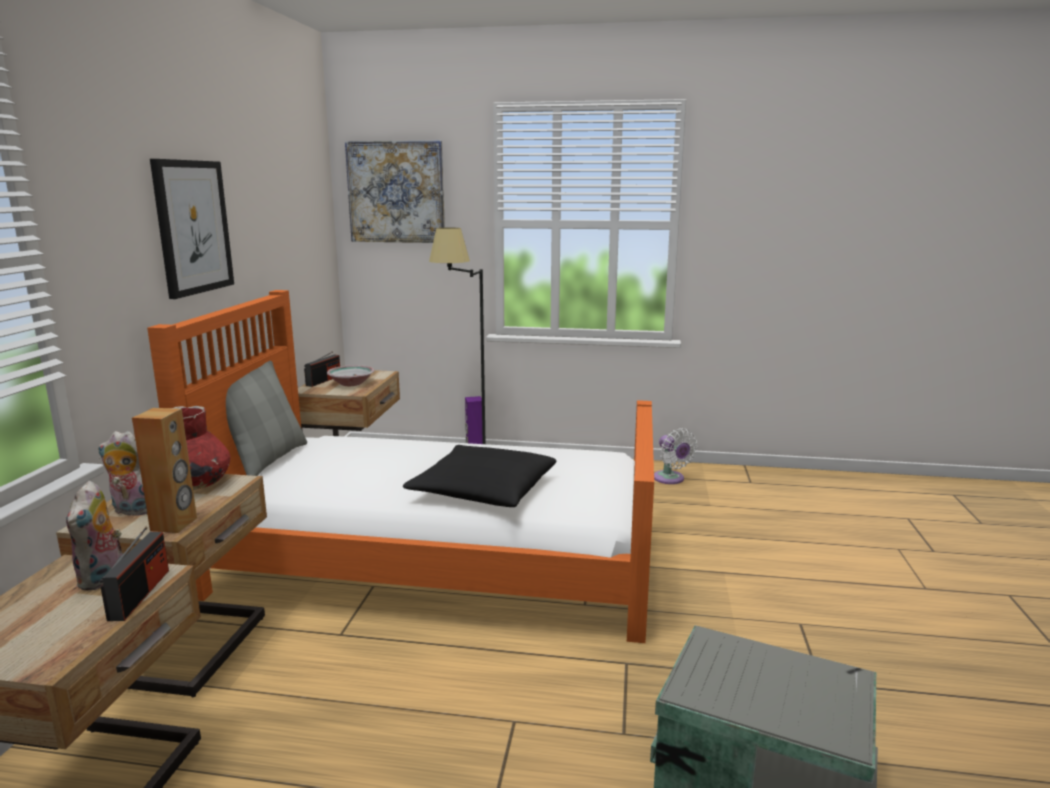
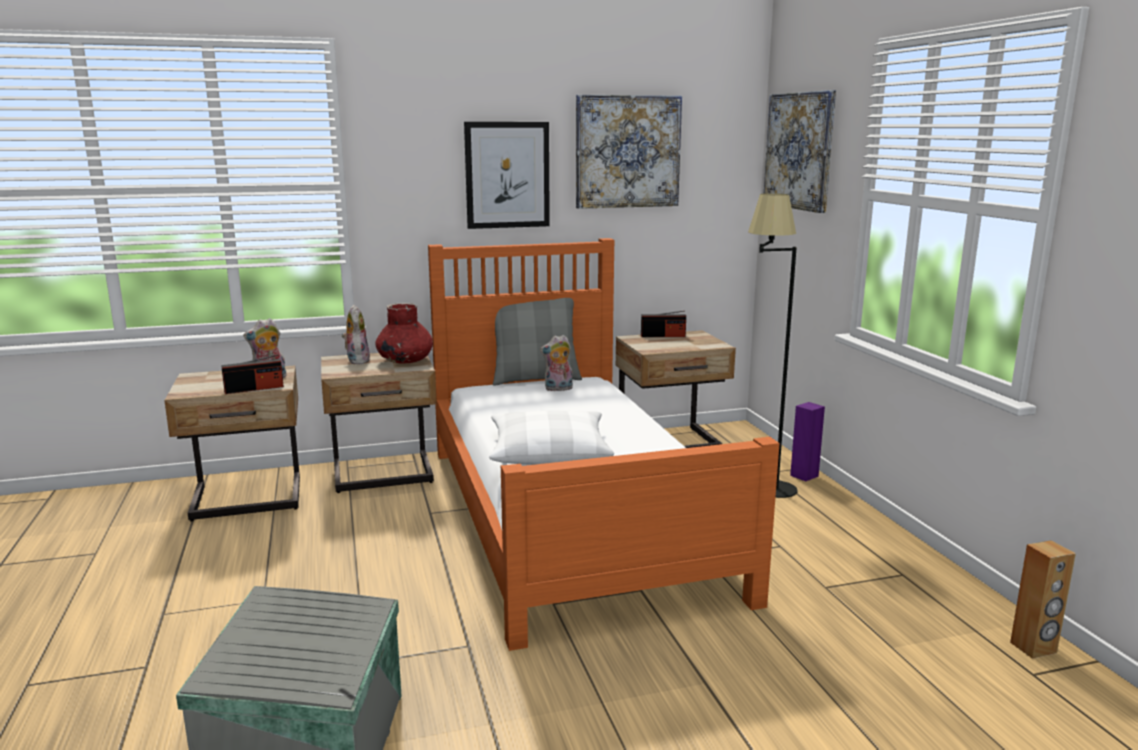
camera: 65 degrees right, 0 degrees up
brown speaker [132,408,197,533] -> brown speaker moved to [1010,540,1076,659]
bowl [327,365,374,386] -> none
black pillow [403,445,556,507] -> white pillow [489,411,614,465]
white fan [654,428,697,484] -> none
none -> plush toy [540,335,573,391]
none -> picture [576,95,682,209]

